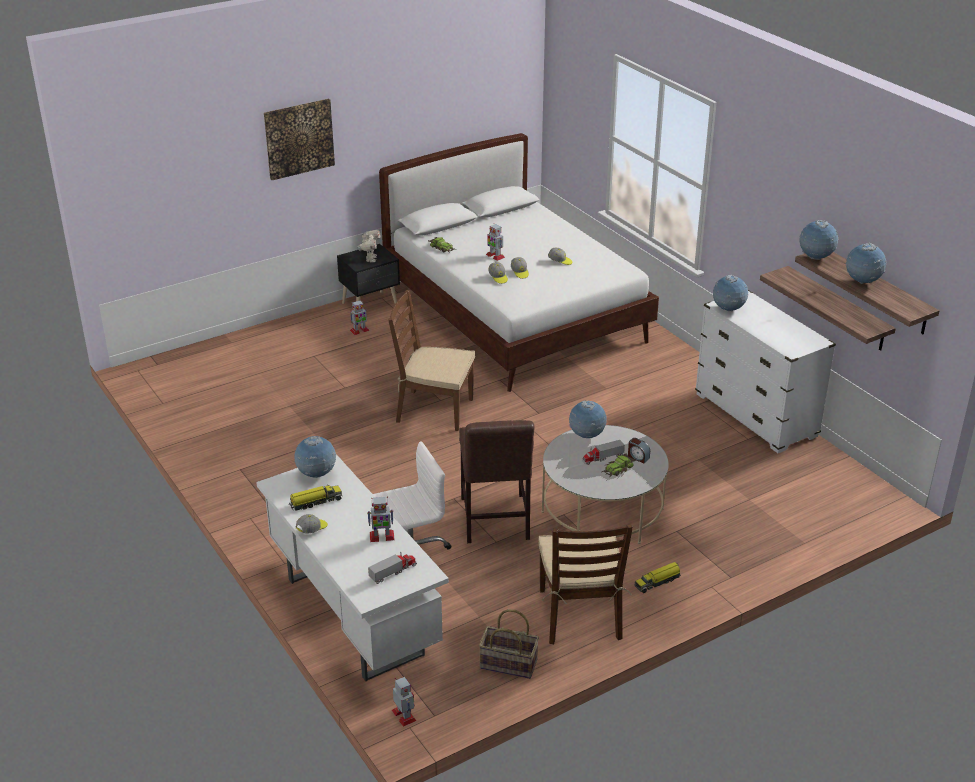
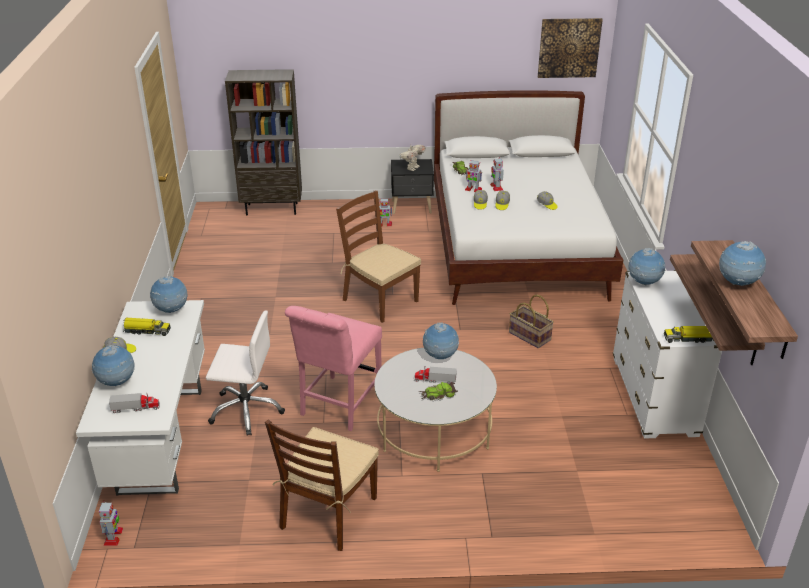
camera: 30 degrees right, 0 degrees up
picture [264,98,335,180] -> picture moved to [538,18,603,78]
toy robot [367,497,395,542] -> toy robot moved to [465,160,482,192]
brown chair [459,420,535,543] -> pink chair [285,306,382,431]
basket [479,609,539,679] -> basket moved to [509,295,554,348]
alarm clock [628,438,650,463] -> none
toy truck [634,562,681,593] -> toy truck moved to [664,326,714,343]
globe [799,220,839,260] -> globe moved to [91,345,135,386]
none -> brown bookcase [225,69,302,216]

